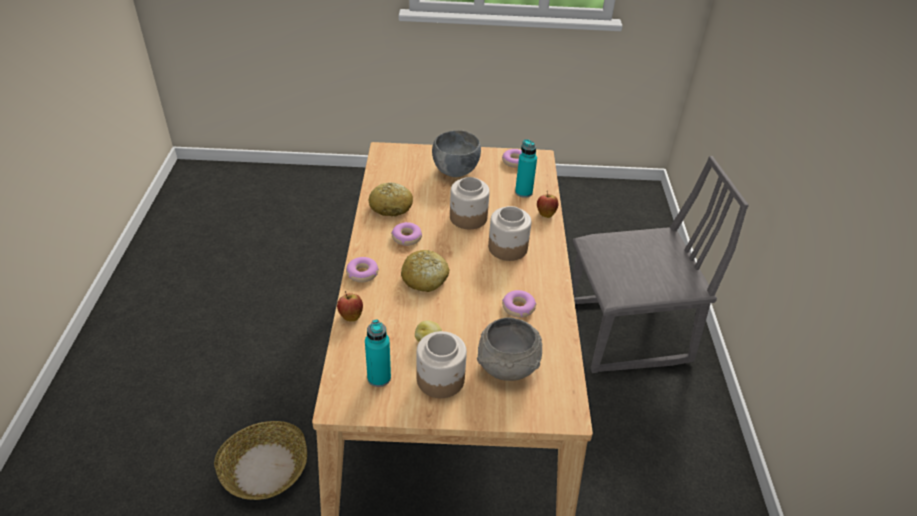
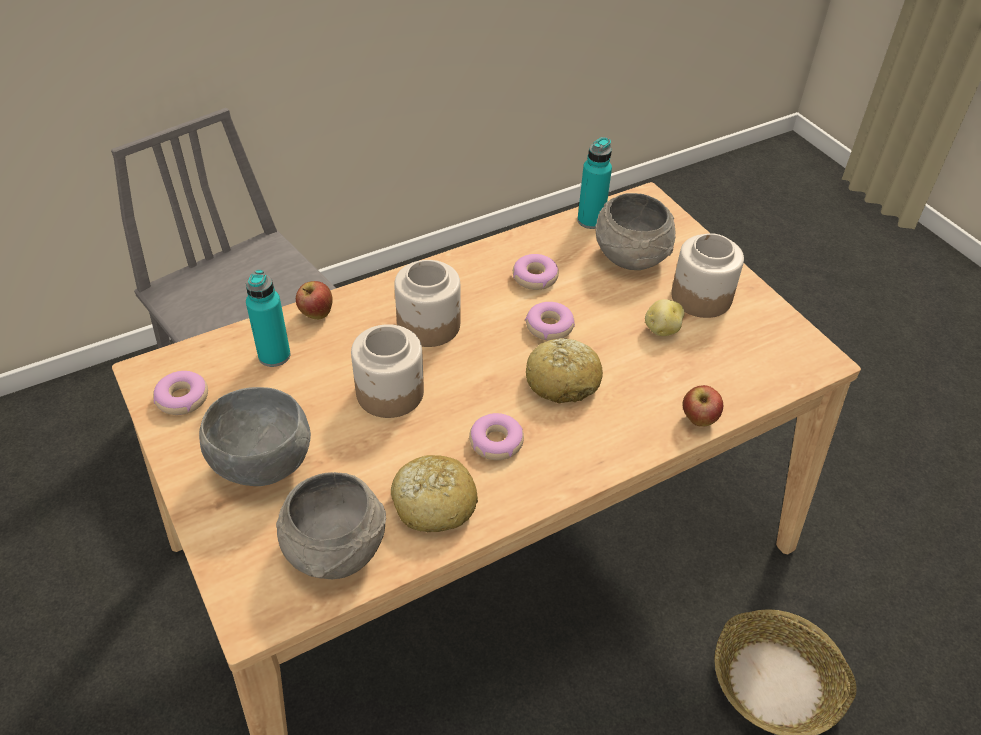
camera: 120 degrees left, 5 degrees up
donut [346,257,379,283] -> donut moved to [525,302,575,341]
turquoise bottle [365,320,391,387] -> turquoise bottle moved to [577,137,612,229]
none -> grey bowl [276,472,386,579]

